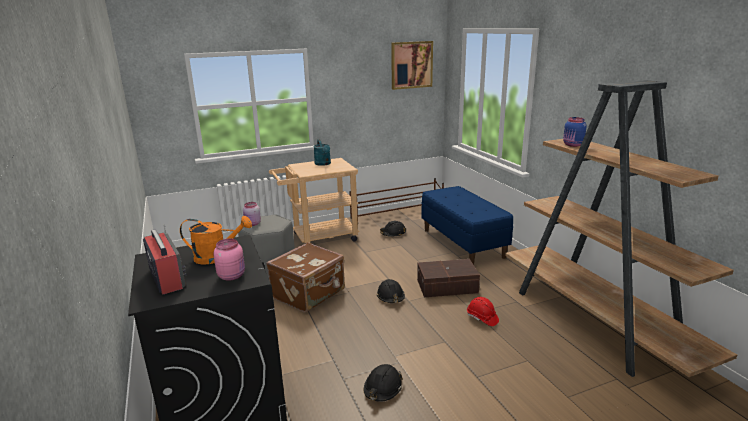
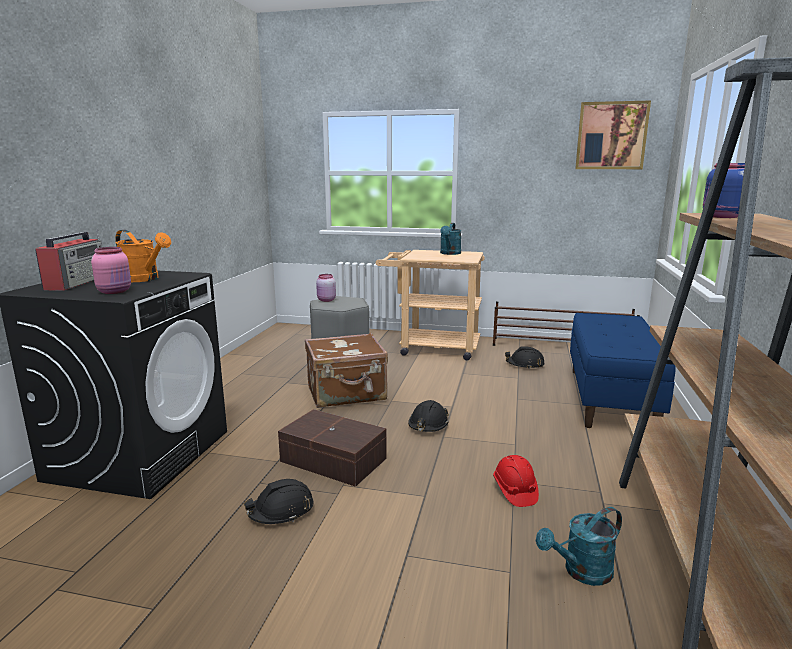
camera: 35 degrees right, 5 degrees down
brown storage box [417,259,480,297] -> brown storage box moved to [278,409,387,487]
none -> turquoise watering can [536,507,622,586]

